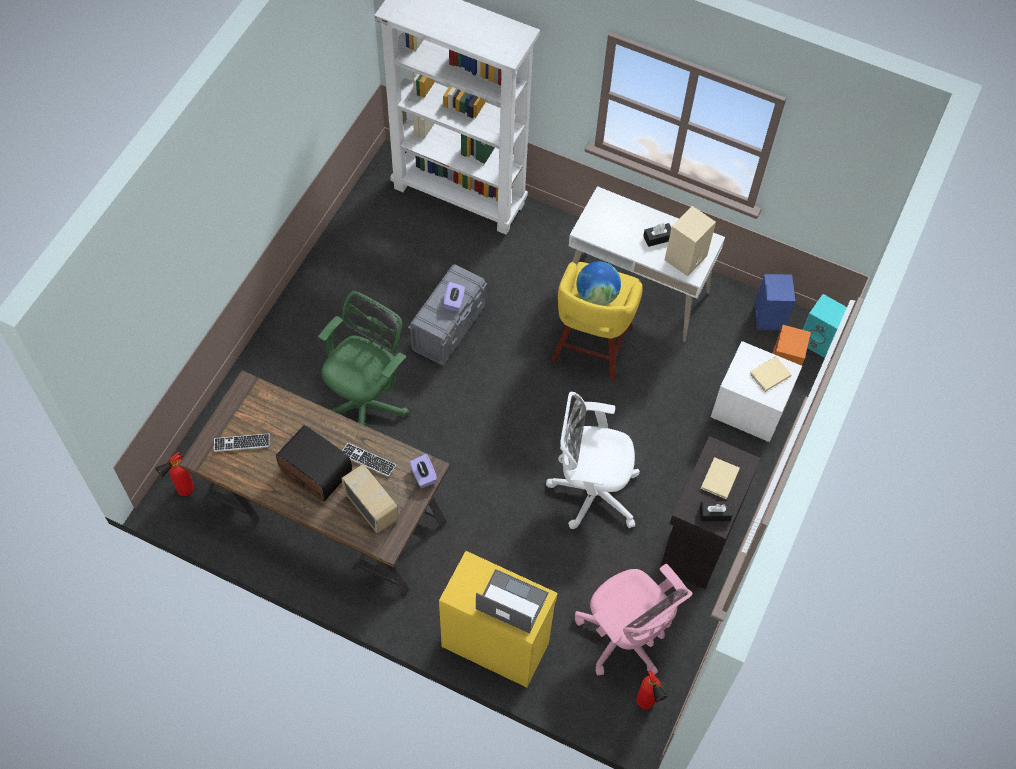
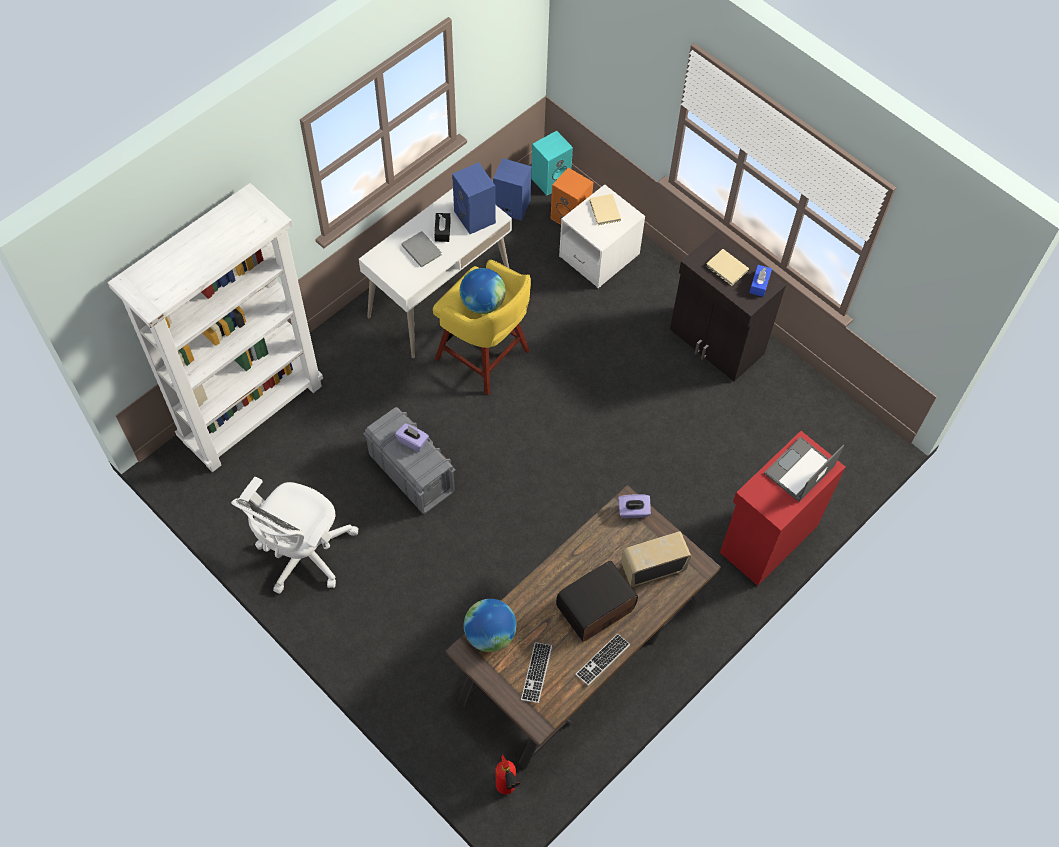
camera: 70 degrees left, 0 degrees up
green office chair [318,291,409,425] -> none
keyboard [342,443,396,477] -> keyboard moved to [575,633,630,686]
yellow cabinet [439,551,558,687] -> red cabinet [720,431,845,586]
white office chair [546,392,640,529] -> white office chair moved to [231,477,358,594]
pink office chair [575,564,692,676] -> none
fire extinguisher [636,669,667,709] -> none
beige speaker [665,206,716,276] -> blue speaker [452,162,496,234]
black tissue box [699,501,733,521] -> blue tissue box [749,265,772,297]
none -> grey book [401,231,442,267]
none -> globe [464,599,517,652]

